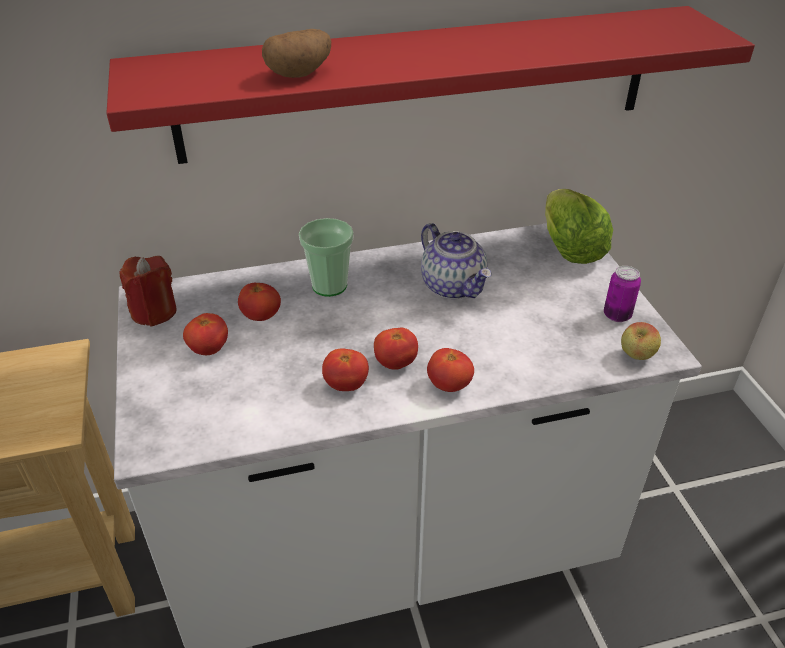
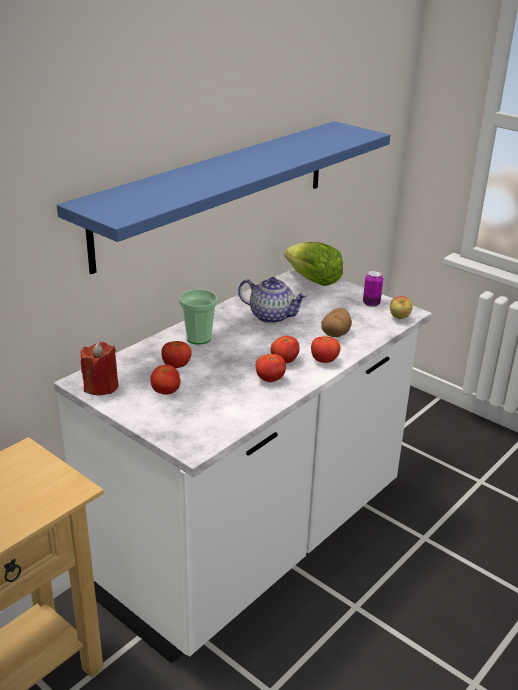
camera: 35 degrees left, 10 degrees down
red shelf [106,6,755,164] -> blue shelf [57,121,390,274]
potato [262,29,331,78] -> potato moved to [321,308,352,337]

